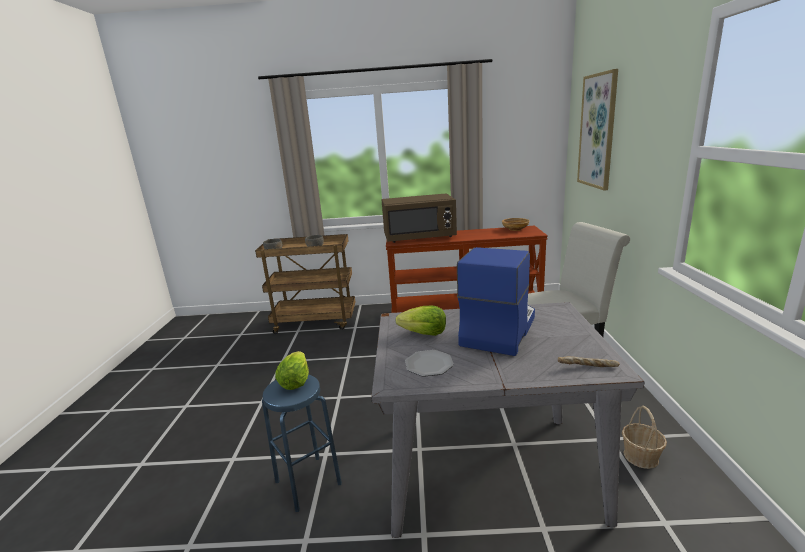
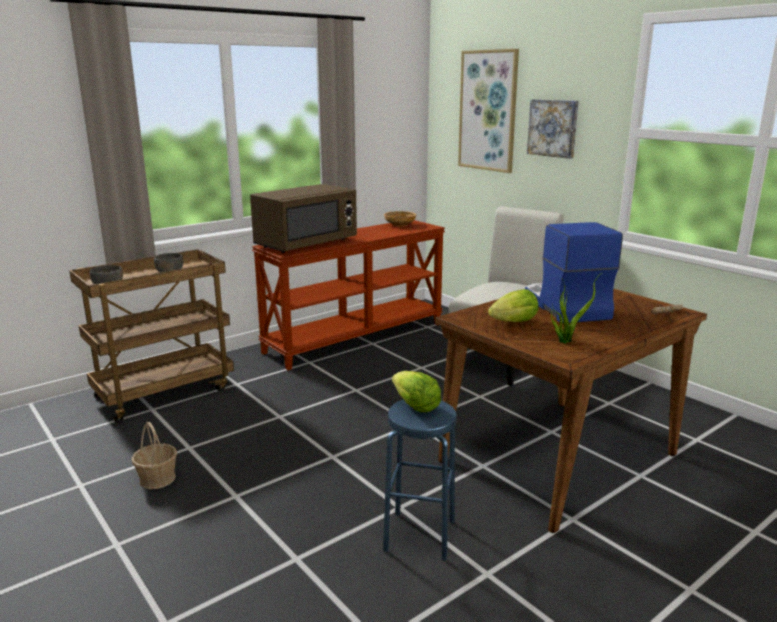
camera: 40 degrees left, 0 degrees up
grey dining table [371,302,644,538] -> brown dining table [435,288,707,533]
plate [405,350,454,377] -> potted plant [551,272,603,344]
basket [622,406,667,469] -> basket moved to [132,422,177,489]
none -> picture [527,99,579,159]

